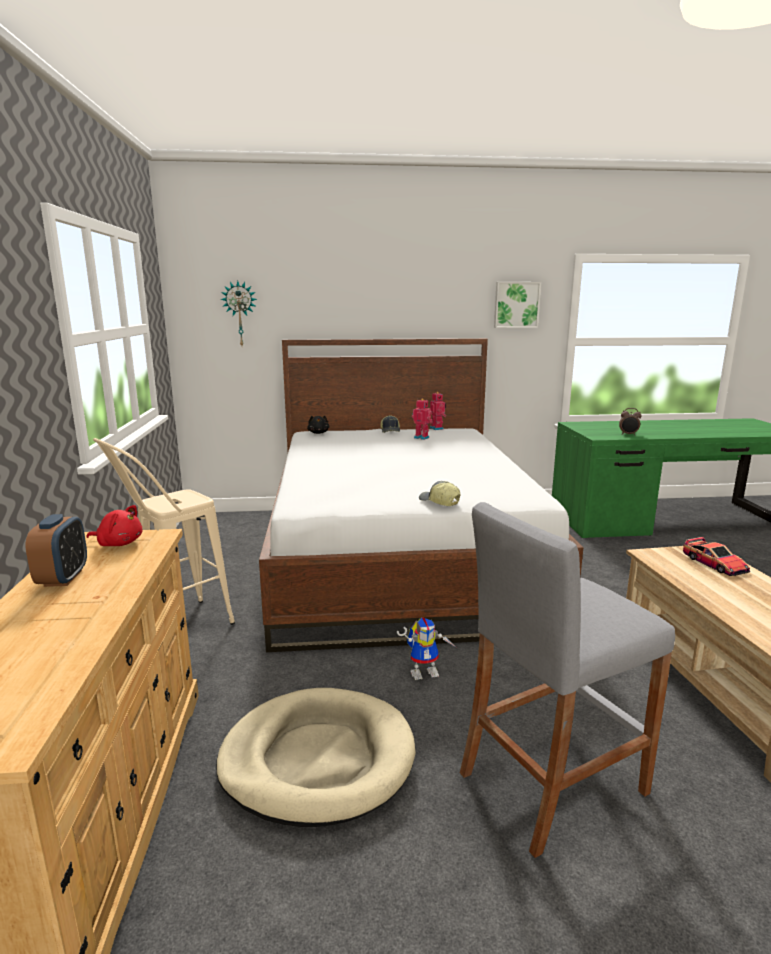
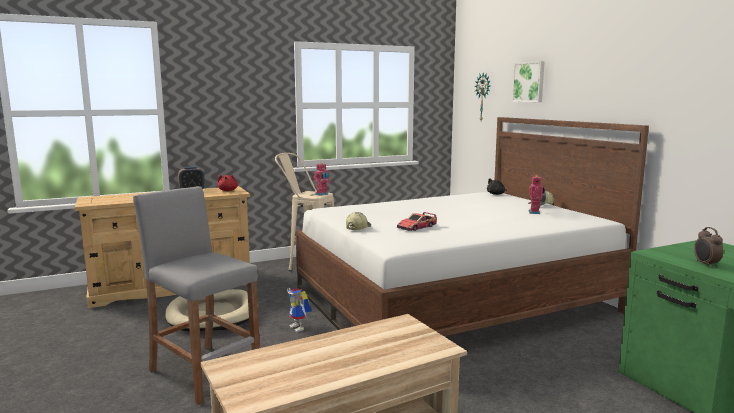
camera: 70 degrees right, 5 degrees down
toy robot [430,392,446,430] -> toy robot moved to [313,163,330,196]
picture [494,282,541,328] -> picture moved to [512,61,545,102]
toy car [683,537,750,576] -> toy car moved to [397,212,437,231]

